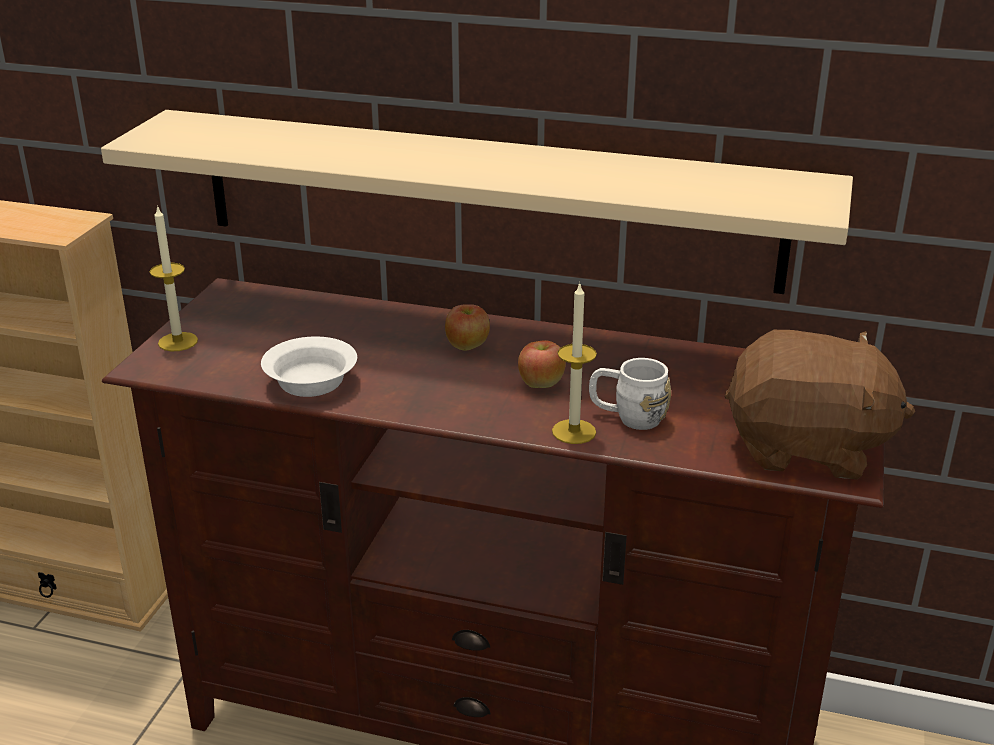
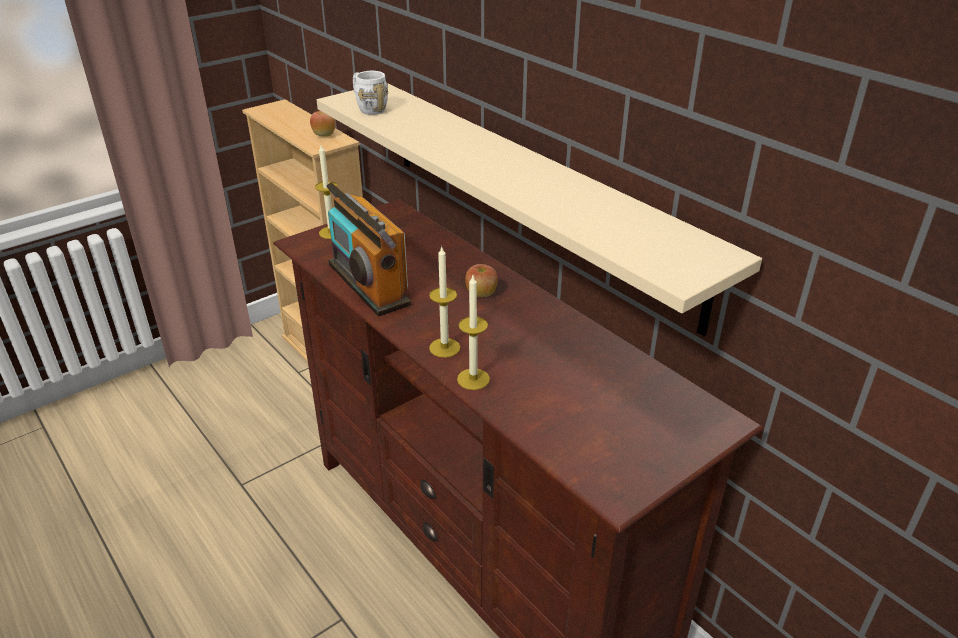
camera: 35 degrees right, 5 degrees up
white bowl [261,337,357,397] -> radio [327,182,411,317]
apple [518,341,566,388] -> apple moved to [310,111,335,137]
white mug [589,358,671,430] -> white mug moved to [353,71,388,115]
brown plush toy [725,330,915,479] -> none
none -> candle [429,247,460,358]

